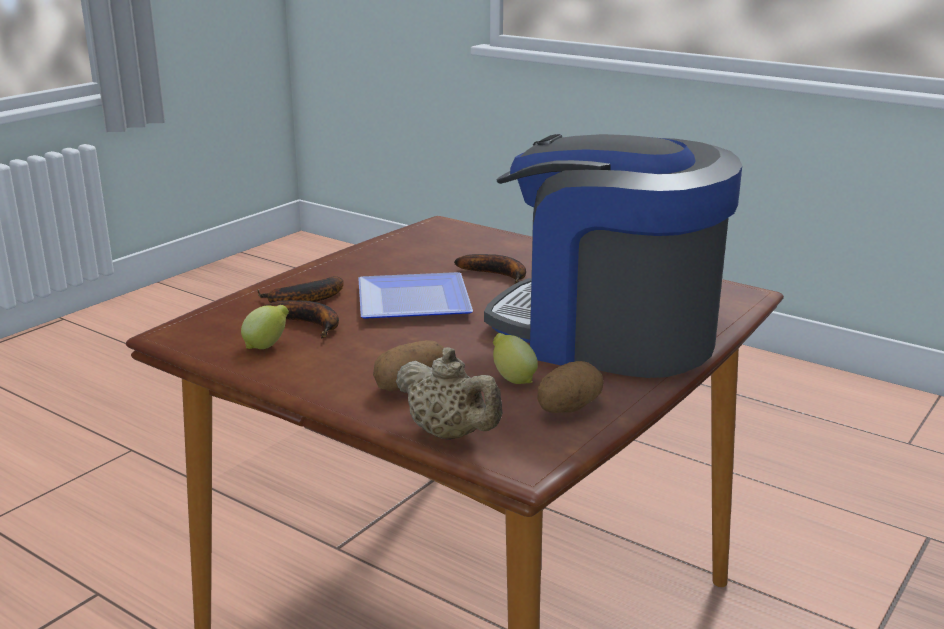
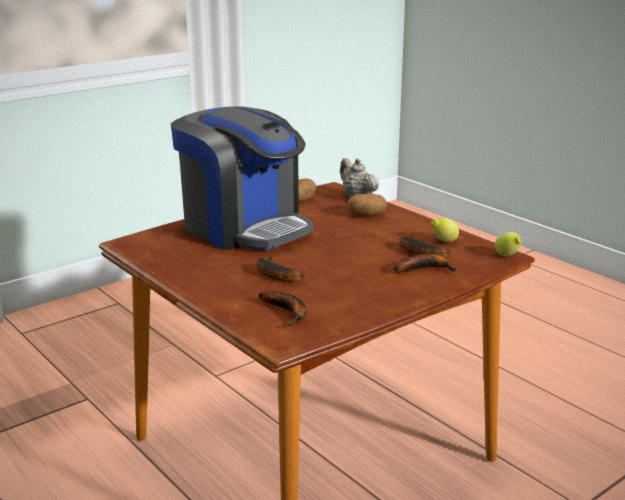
camera: 165 degrees left, 0 degrees up
plate [358,272,473,319] -> none
lemon [493,333,538,384] -> lemon moved to [495,232,522,256]
none -> banana [258,291,307,326]

